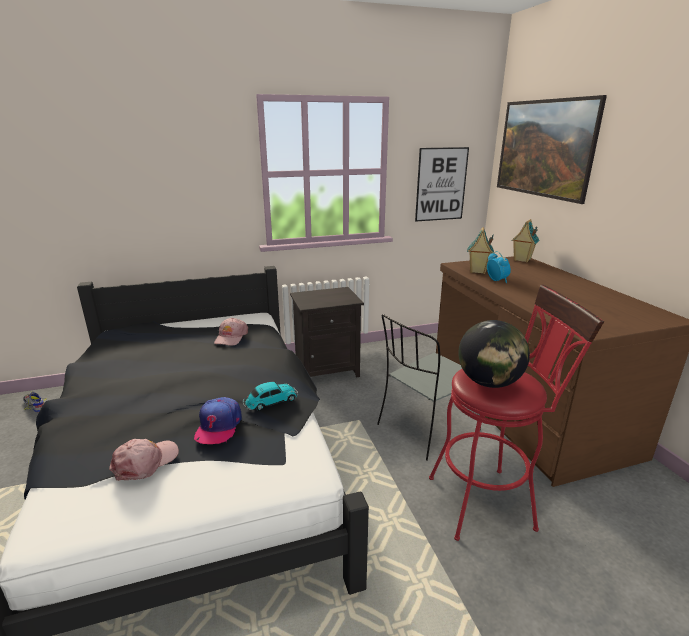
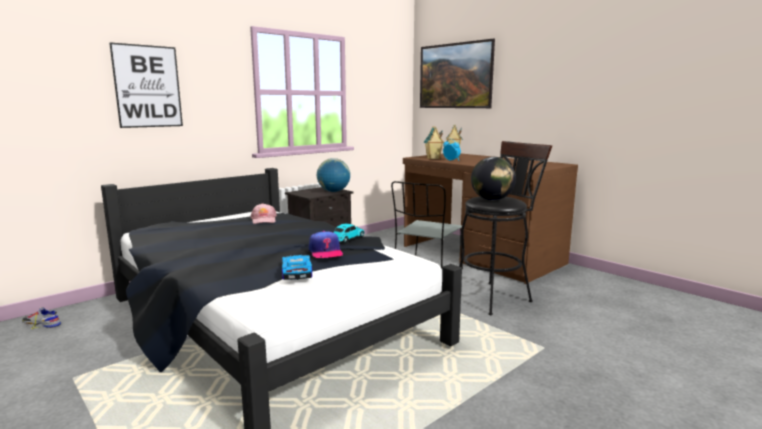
camera: 25 degrees left, 10 degrees down
pink cap [109,439,179,480] -> toy car [282,255,312,280]
picture [415,147,469,221] -> picture moved to [109,42,183,128]
red stool [429,285,604,541] -> black stool [459,141,552,315]
none -> globe [317,158,350,192]

